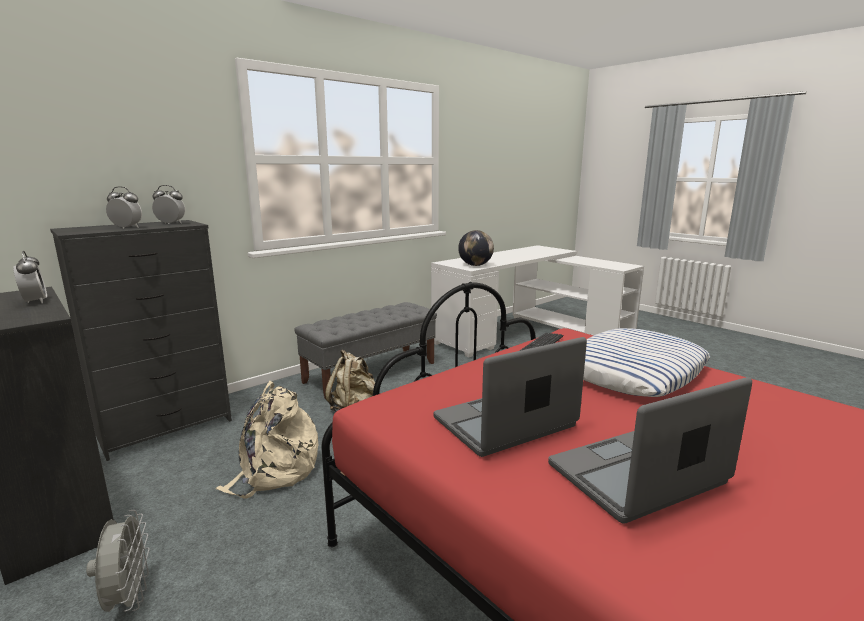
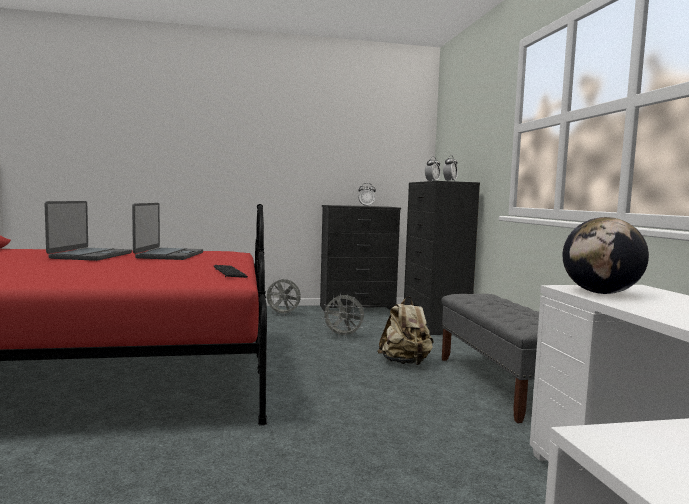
camera: 120 degrees right, 10 degrees down
beige backpack [216,381,319,499] -> grey fan [322,294,365,338]
pillow [583,328,710,397] -> none

